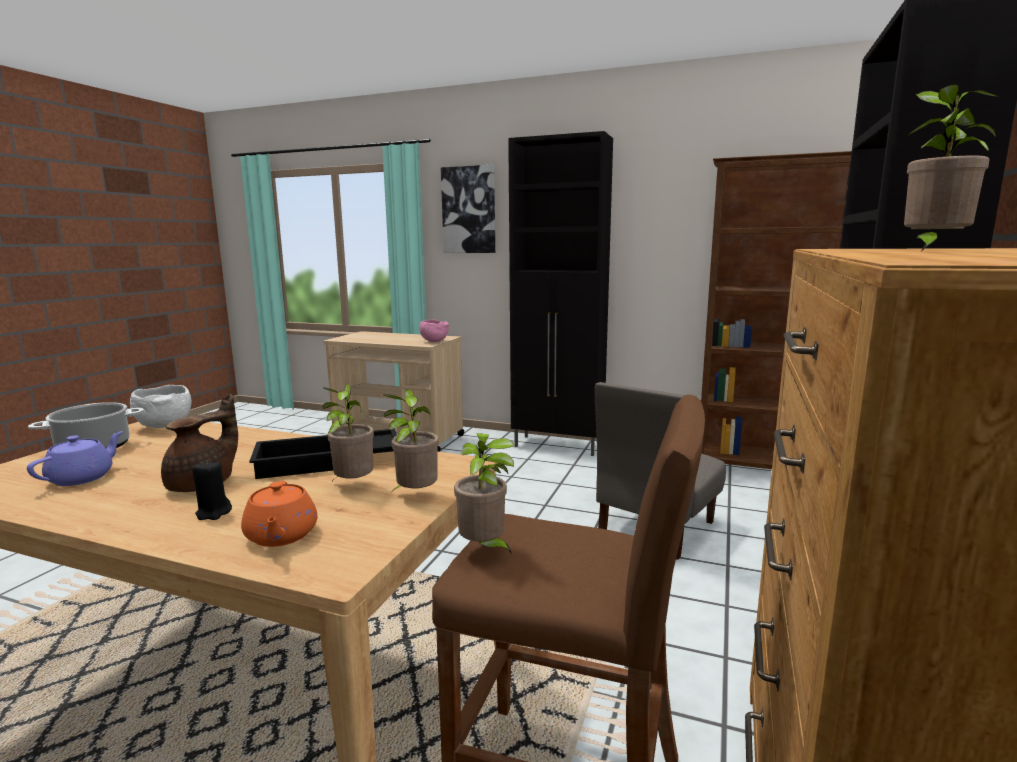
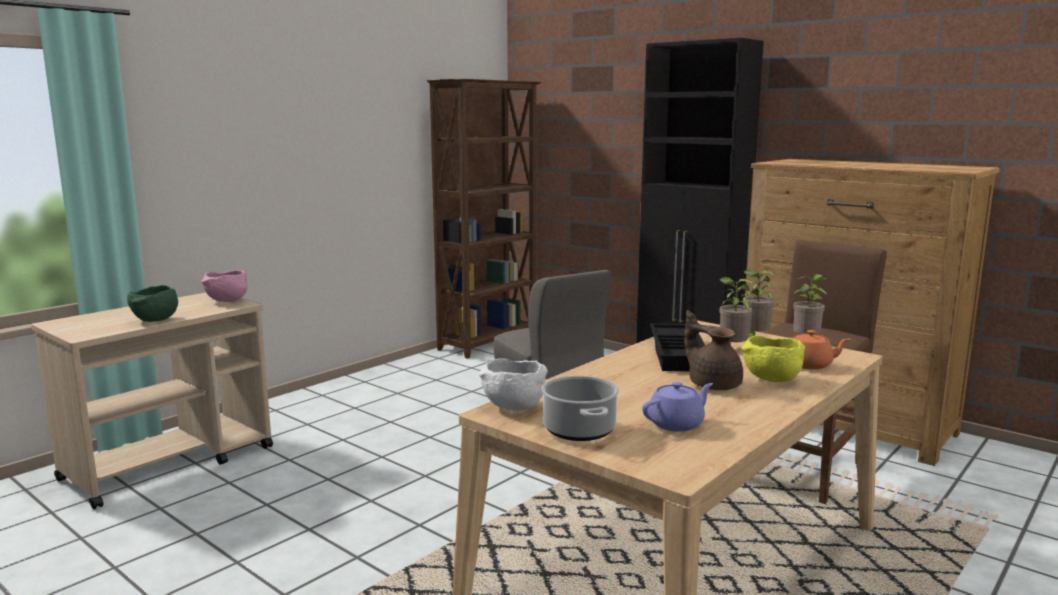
camera: 70 degrees left, 0 degrees up
purple teapot [27,431,123,486] -> purple teapot turned 105 degrees clockwise [642,382,713,432]
black candle [192,460,232,520] -> yellow bowl [741,335,805,382]
picture [441,165,495,253] -> none
black cabinet [508,131,613,456] -> none
potted plant [904,85,999,251] -> none
none -> green bowl [127,285,178,322]

